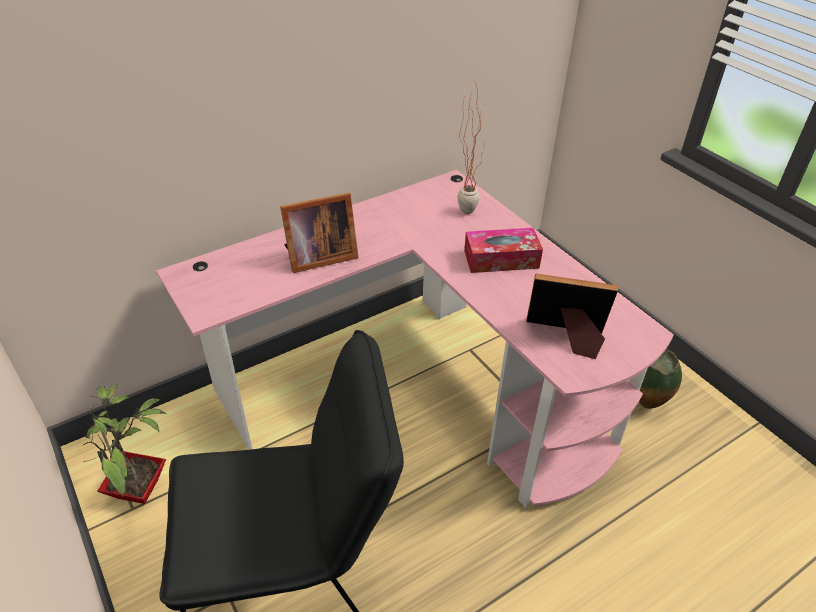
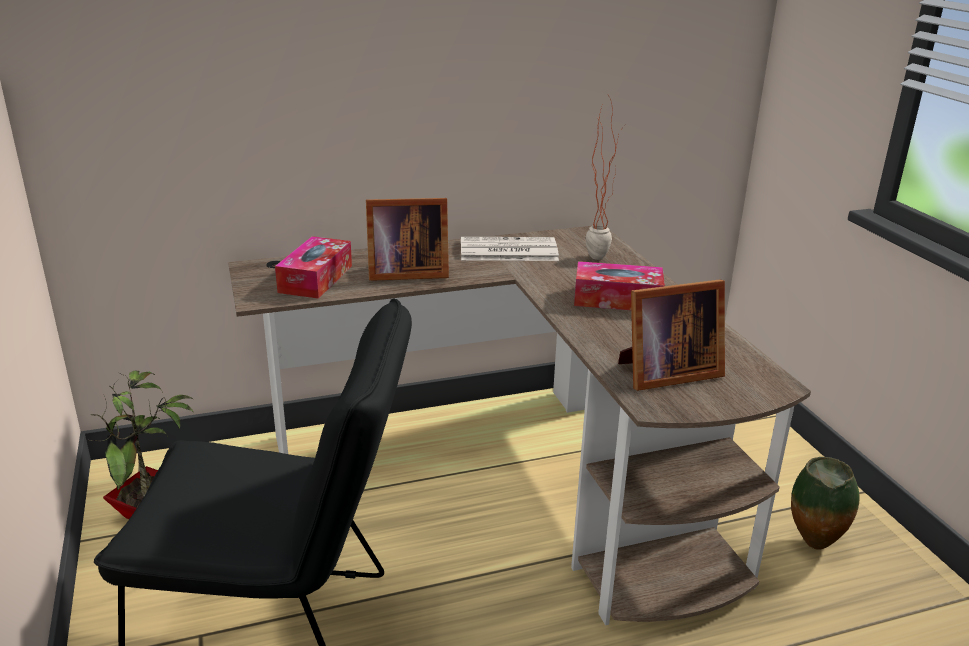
camera: 15 degrees right, 15 degrees down
pink desk [156,170,674,508] -> brown desk [228,226,811,625]
picture frame [526,274,618,359] -> picture frame turned 135 degrees clockwise [618,280,725,391]
none -> tissue box [275,236,352,299]
none -> newspaper [461,237,559,261]

